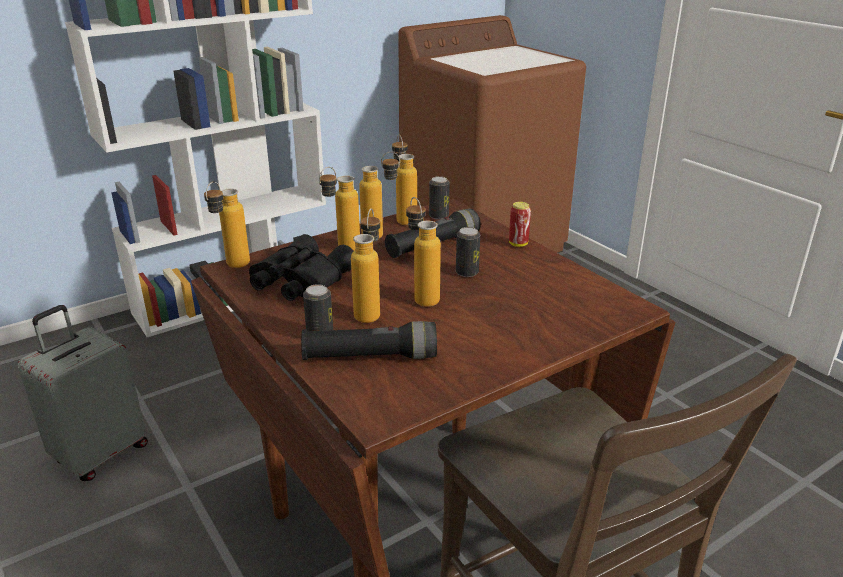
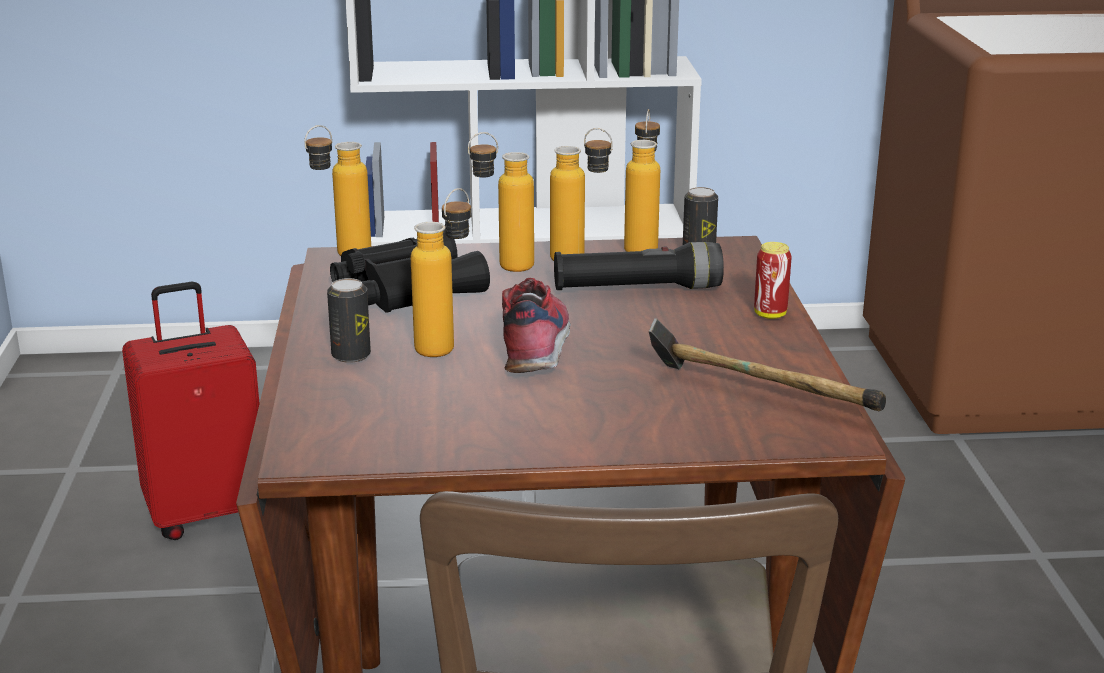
camera: 30 degrees right, 5 degrees down
grey suitcase [17,305,148,481] -> red suitcase [122,282,260,540]
black flashlight [301,321,437,360] -> none
bottle [406,197,441,307] -> shoe [502,278,571,373]
can [456,227,480,277] -> none
none -> hammer [649,318,886,411]

